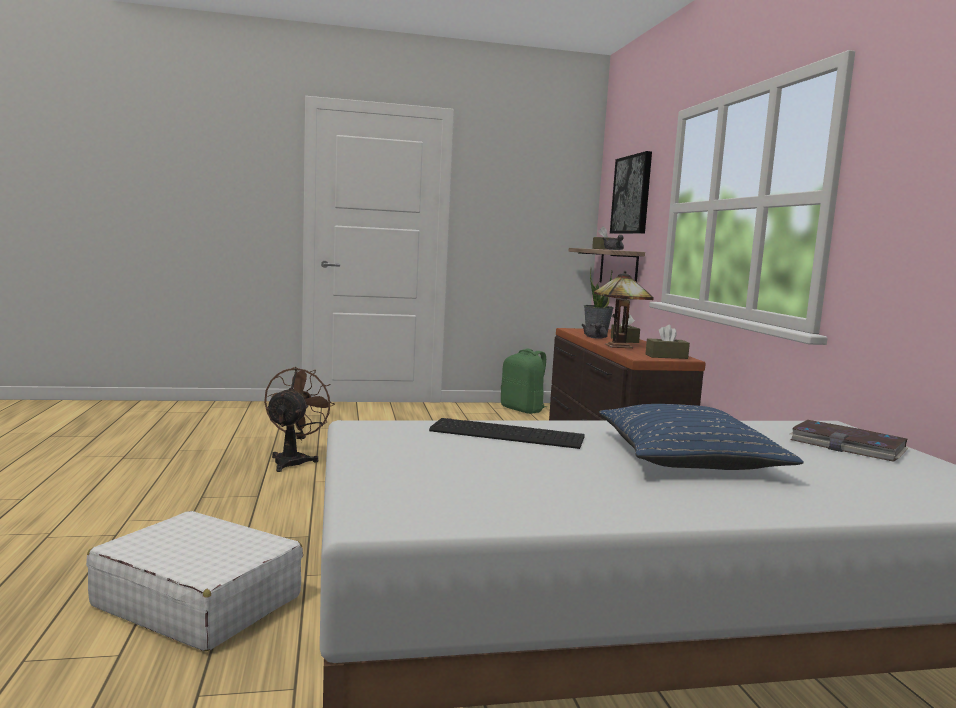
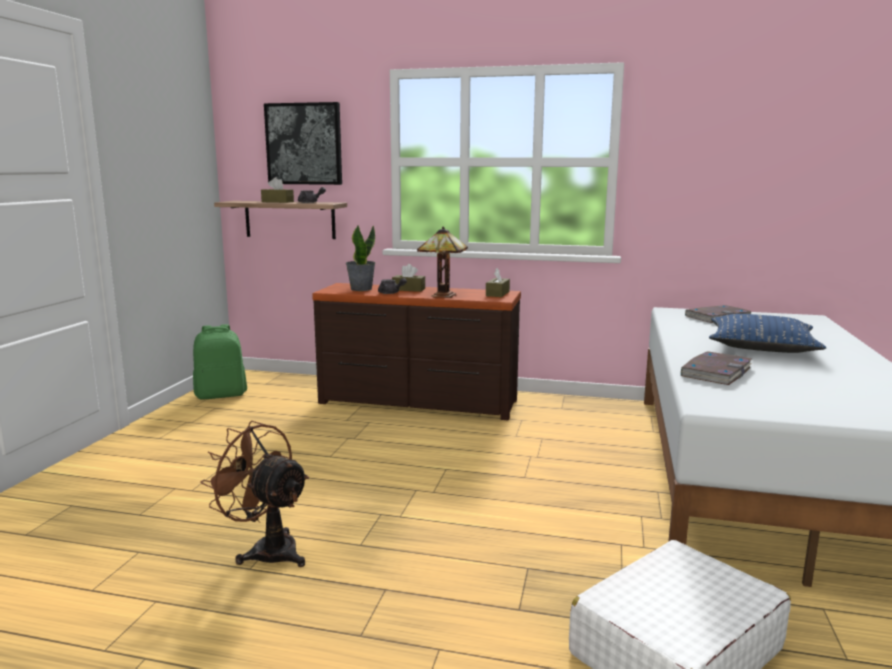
camera: 65 degrees left, 5 degrees up
keyboard [429,418,585,449] -> book [681,351,752,385]

